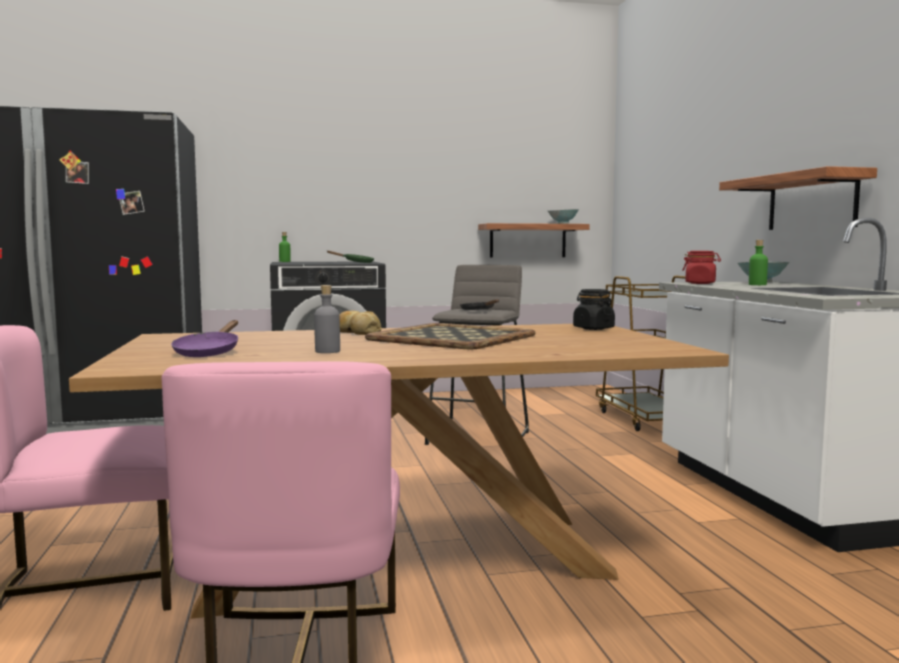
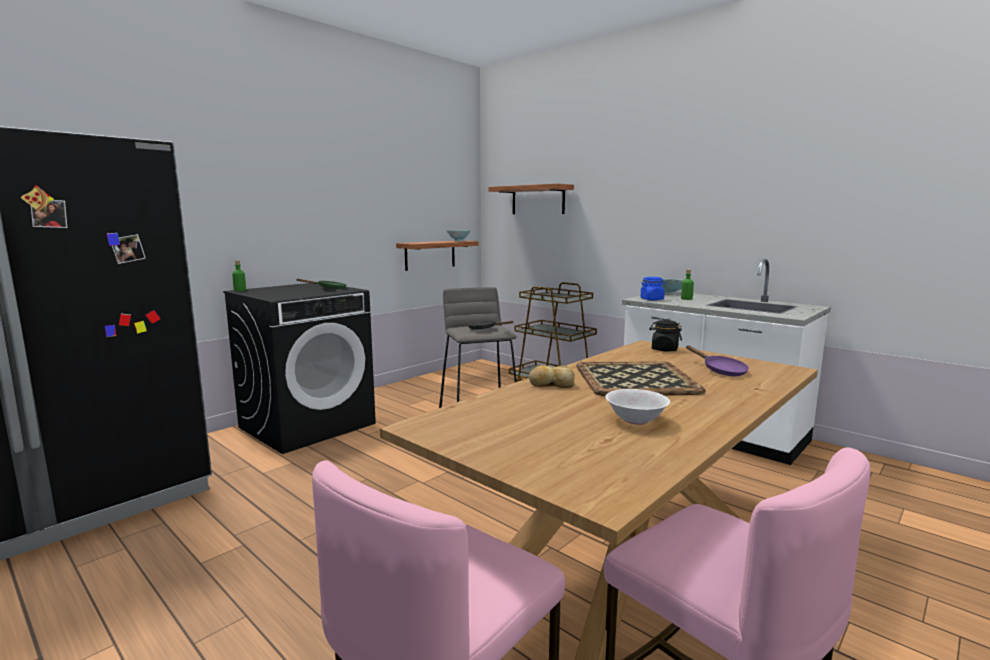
camera: 35 degrees left, 5 degrees up
purple frying pan [171,320,238,357] -> purple frying pan moved to [686,346,749,376]
grey bottle [314,285,340,353] -> white bowl [605,389,670,425]
red jar [682,251,721,284] -> blue jar [640,277,666,301]
shelf [719,166,877,230] -> shelf moved to [488,183,574,214]

